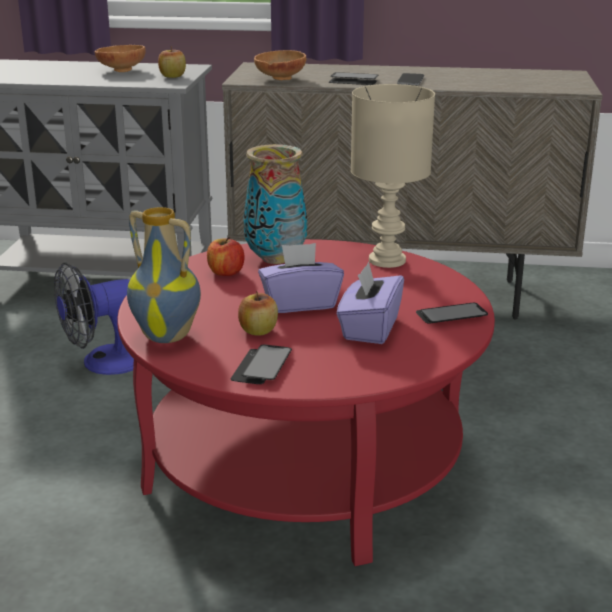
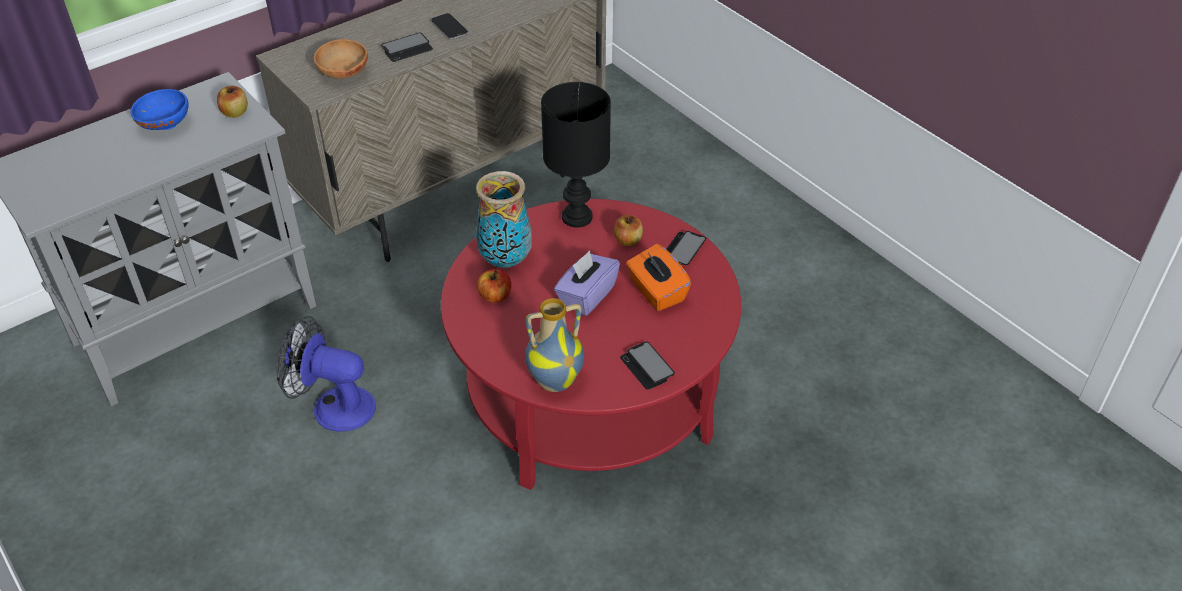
camera: 45 degrees left, 20 degrees up
fan [54,262,134,375] -> fan turned 90 degrees clockwise [277,316,376,432]
brown bowl [95,45,146,72] -> blue bowl [130,89,189,130]
apple [238,291,278,336] -> apple moved to [614,215,643,246]
purple tissue box [337,262,404,344] -> orange tissue box [626,244,691,311]
beige table lamp [351,84,435,268] -> black table lamp [541,82,611,227]

